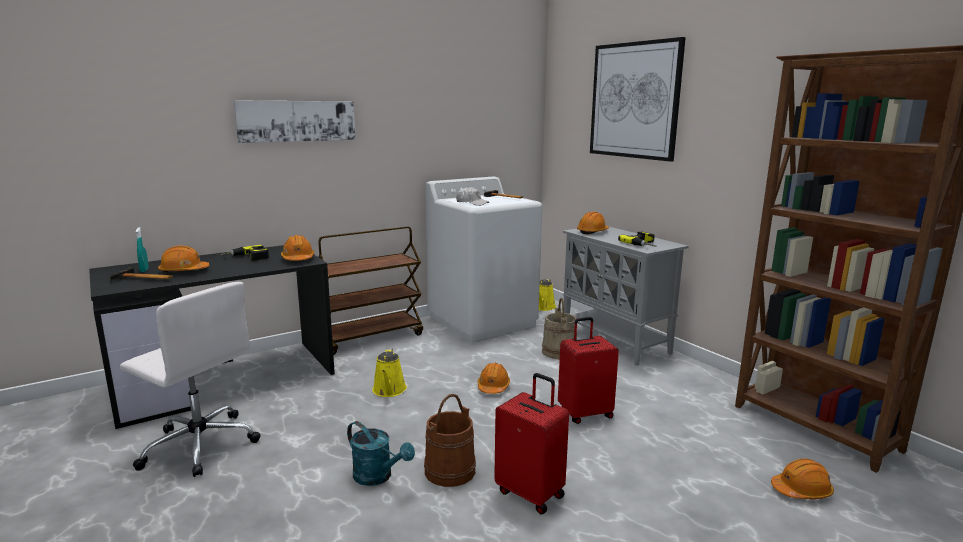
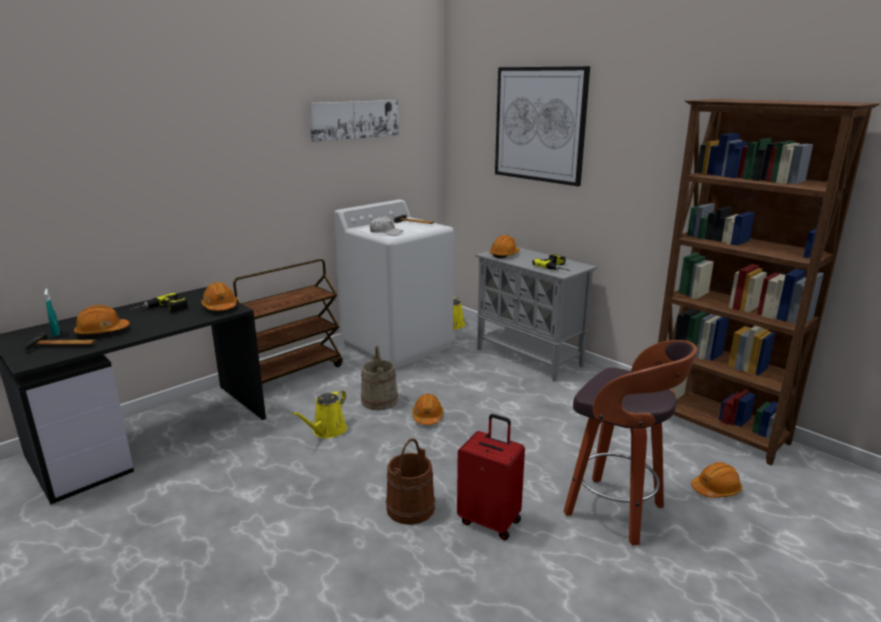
camera: 10 degrees left, 5 degrees up
white office chair [120,282,261,477] -> none
picture [233,100,355,143] -> picture moved to [308,100,399,142]
turquoise watering can [347,421,415,486] -> none
yellow watering can [372,348,407,397] -> yellow watering can turned 45 degrees clockwise [292,390,347,439]
beige bucket [542,298,577,359] -> beige bucket moved to [361,346,398,410]
red suitcase [558,317,619,424] -> none
none -> stool [564,340,697,546]

